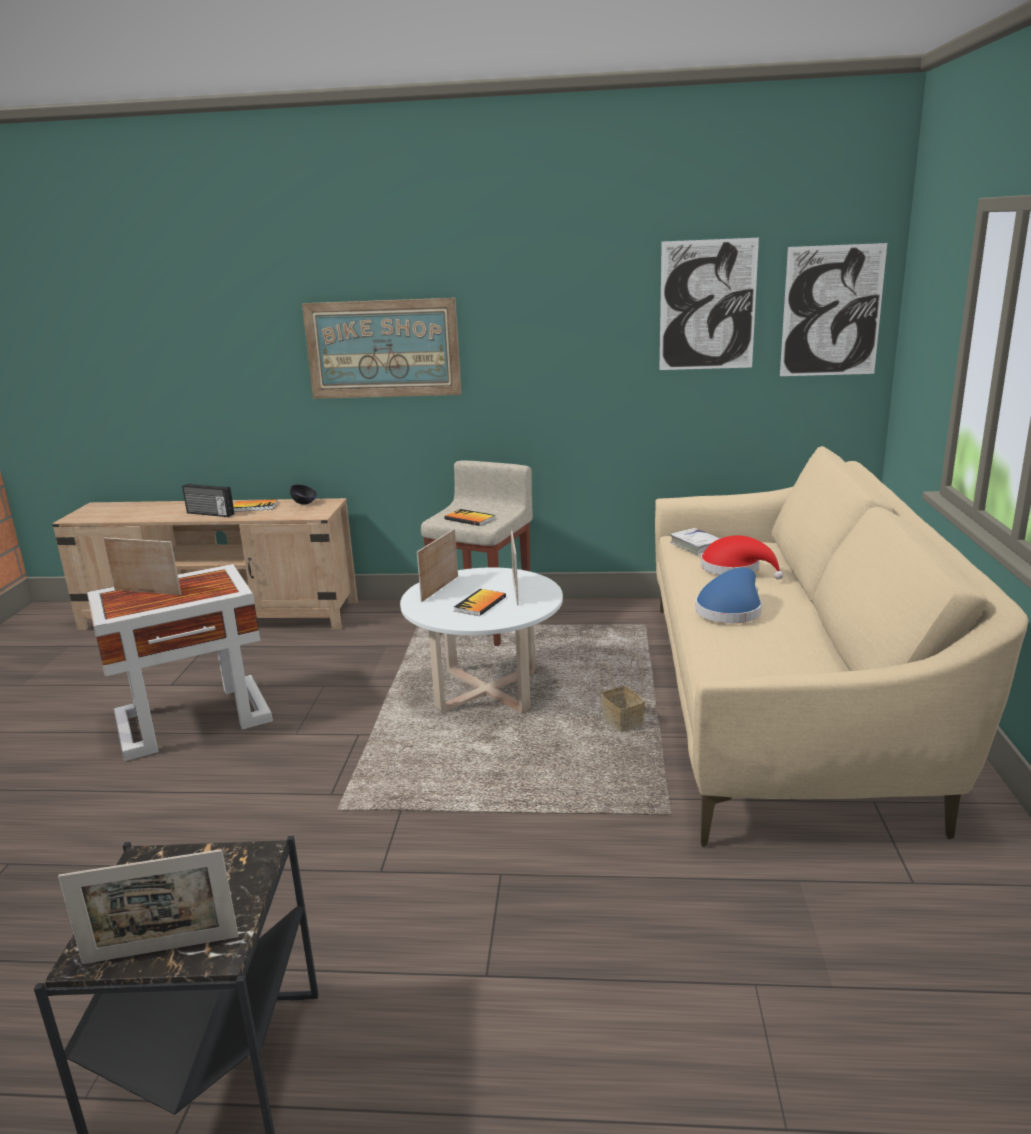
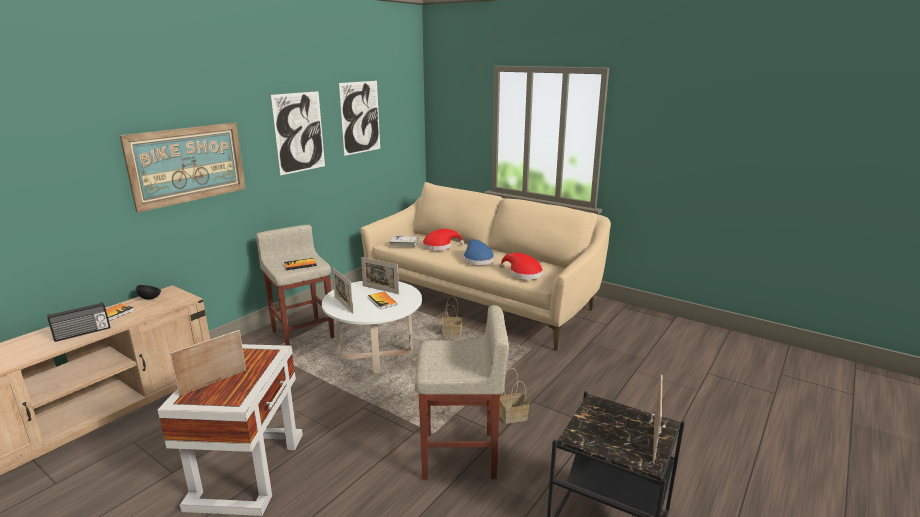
camera: 60 degrees left, 0 degrees up
picture [780,243,887,376] -> picture moved to [271,91,325,175]
none -> beige stool [415,305,509,480]
none -> red hat [499,253,543,280]
none -> basket [500,368,529,424]

